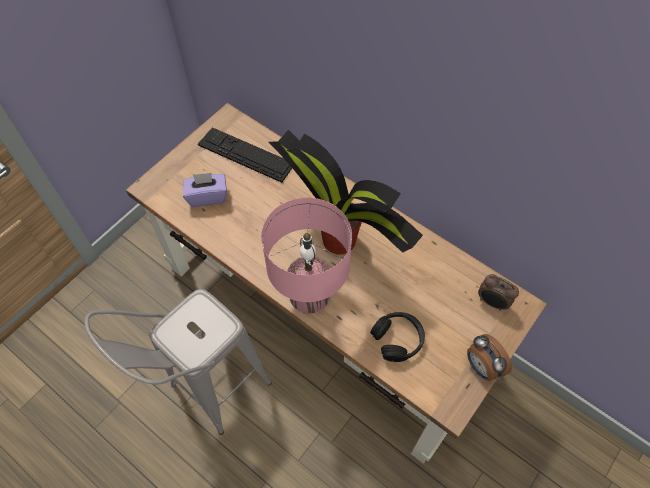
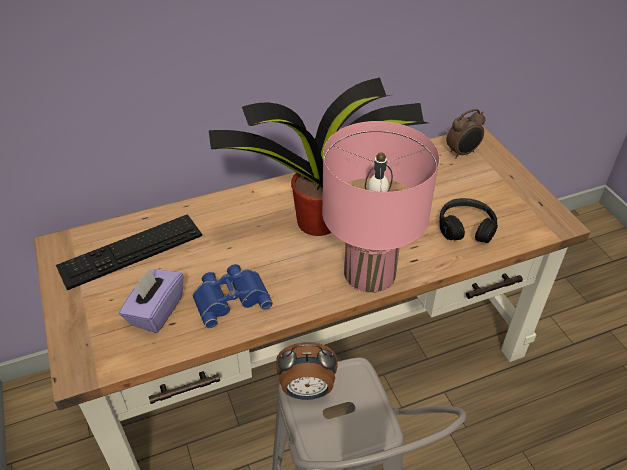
camera: 60 degrees left, 15 degrees down
alarm clock [467,334,512,381] -> alarm clock moved to [276,342,338,400]
none -> blue binoculars [193,264,273,328]

